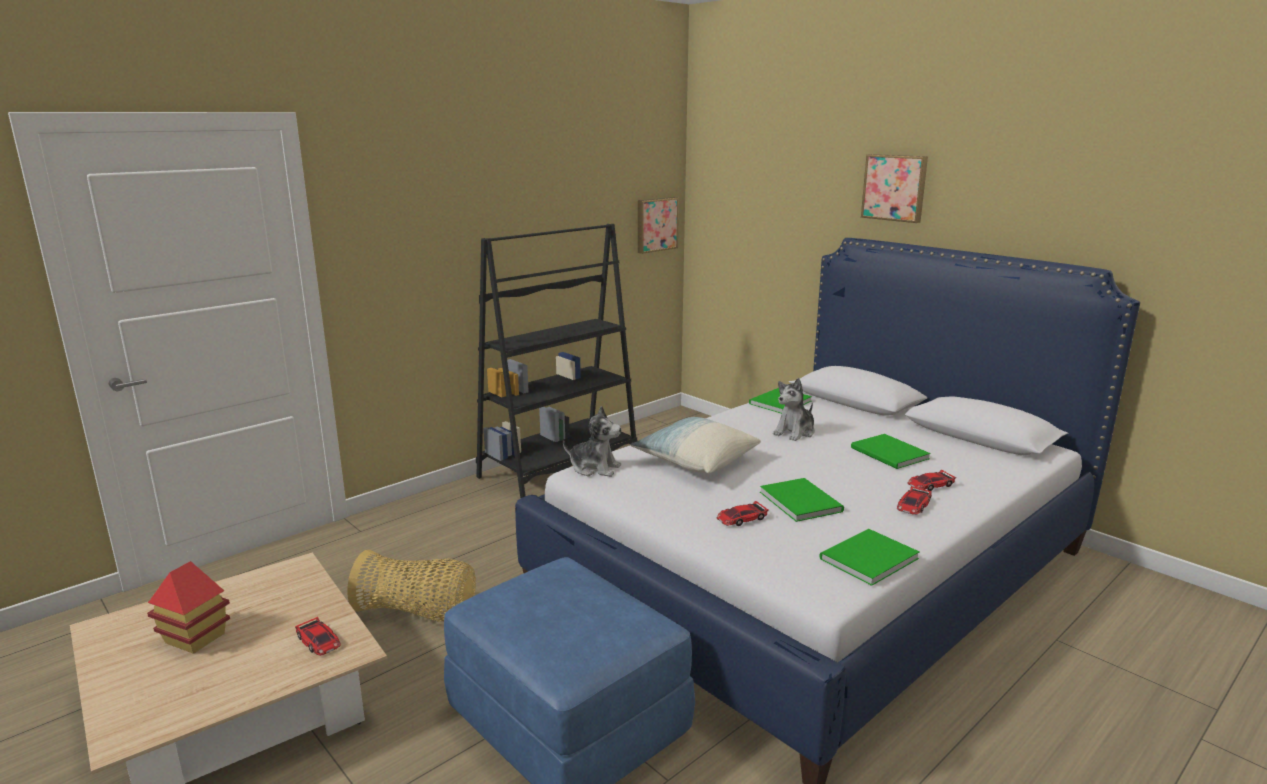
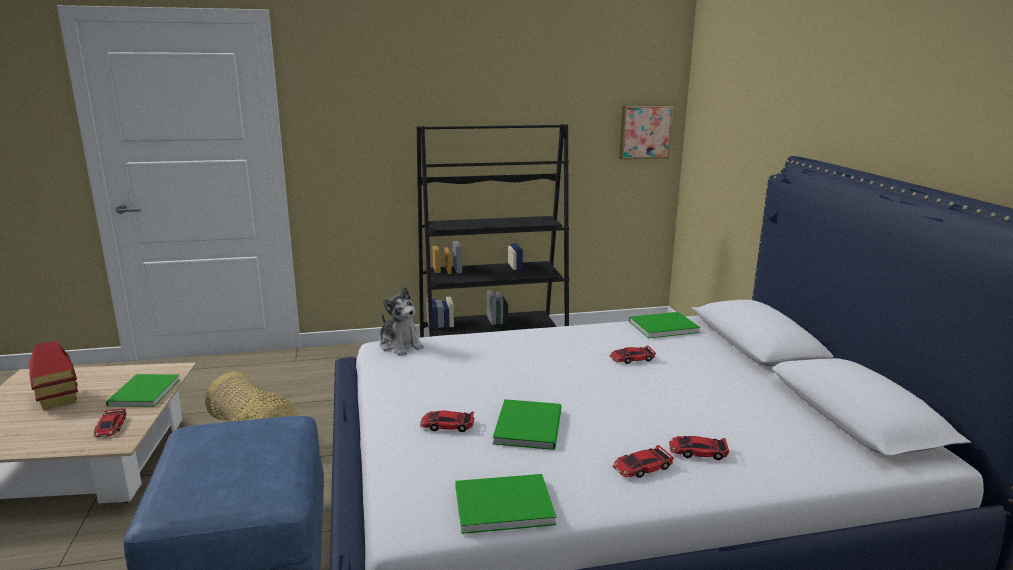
camera: 30 degrees right, 0 degrees up
pillow [630,417,761,474] -> none
plush toy [773,378,815,441] -> toy car [610,346,656,364]
green book [851,434,931,469] -> green book moved to [106,374,180,407]
picture [861,154,928,223] -> none

